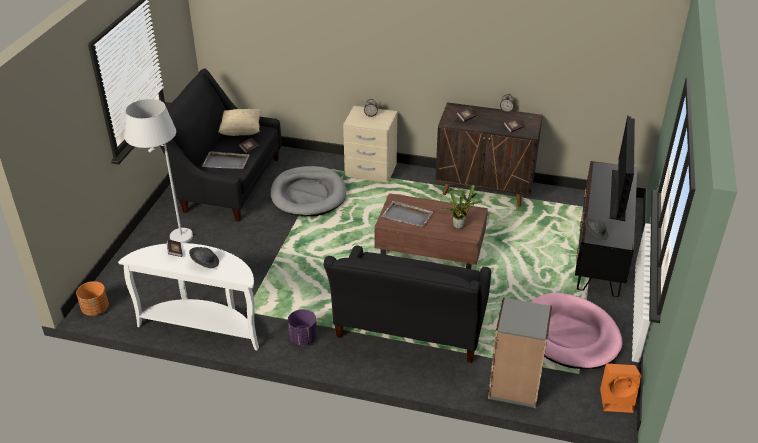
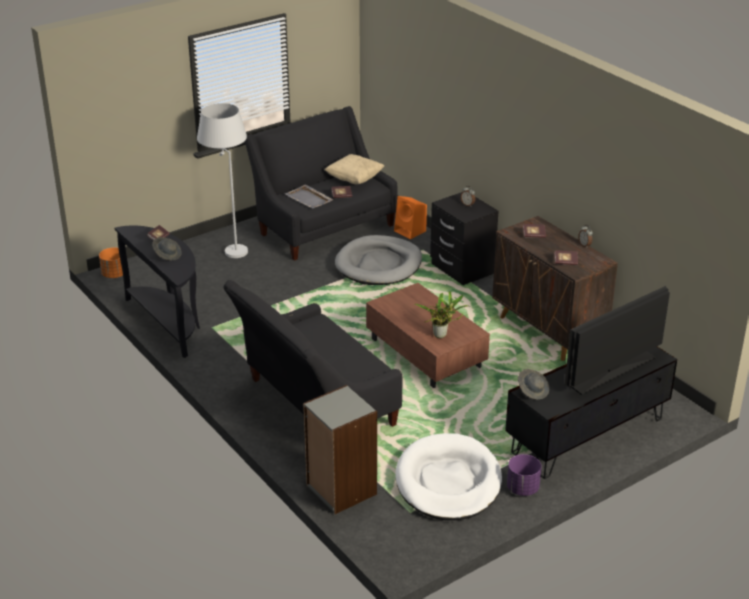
camera: 40 degrees right, 5 degrees down
white console table [118,243,259,350] -> black console table [115,226,200,358]
purple planter [288,309,317,345] -> purple planter moved to [507,454,542,496]
beige nightstand [343,106,397,183] -> black nightstand [430,192,498,285]
grey tray [381,201,433,227] -> none
pink dog bed [531,293,623,369] -> white dog bed [395,433,502,520]
orange speaker [600,364,641,413] -> orange speaker moved to [394,196,427,239]

